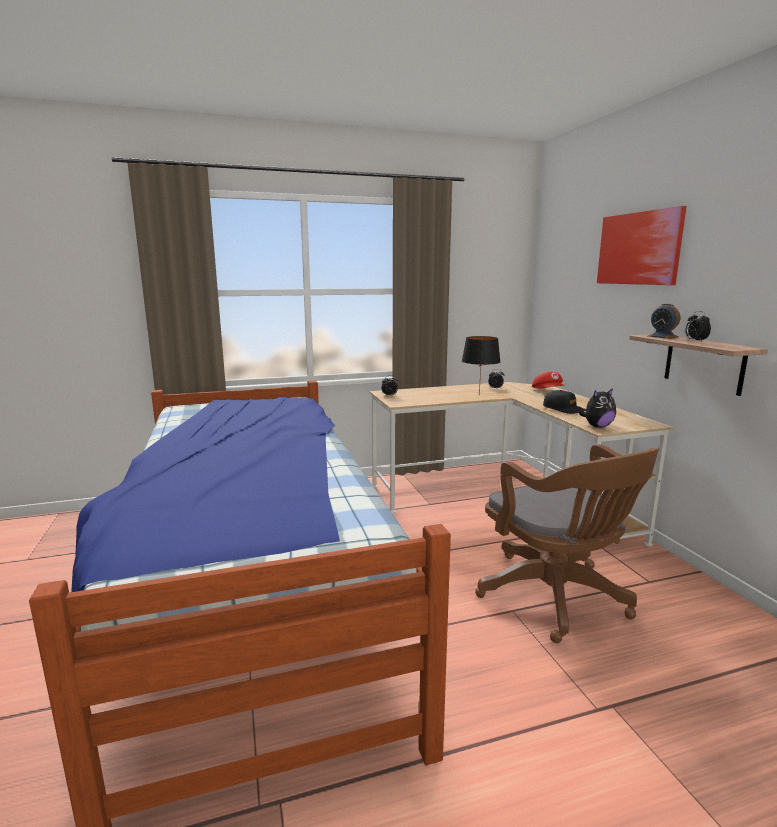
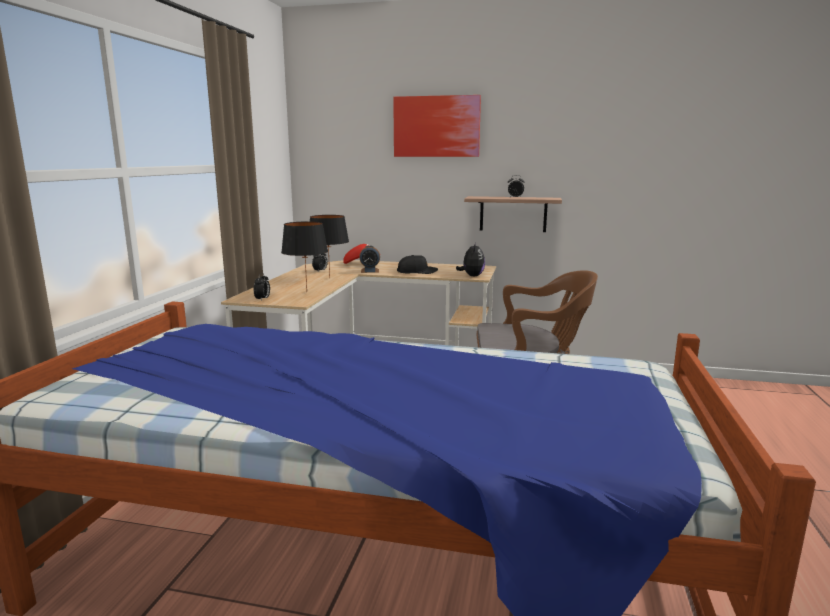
camera: 60 degrees left, 0 degrees up
alarm clock [647,304,680,339] -> alarm clock moved to [359,245,380,273]
none -> black table lamp [281,222,328,290]

